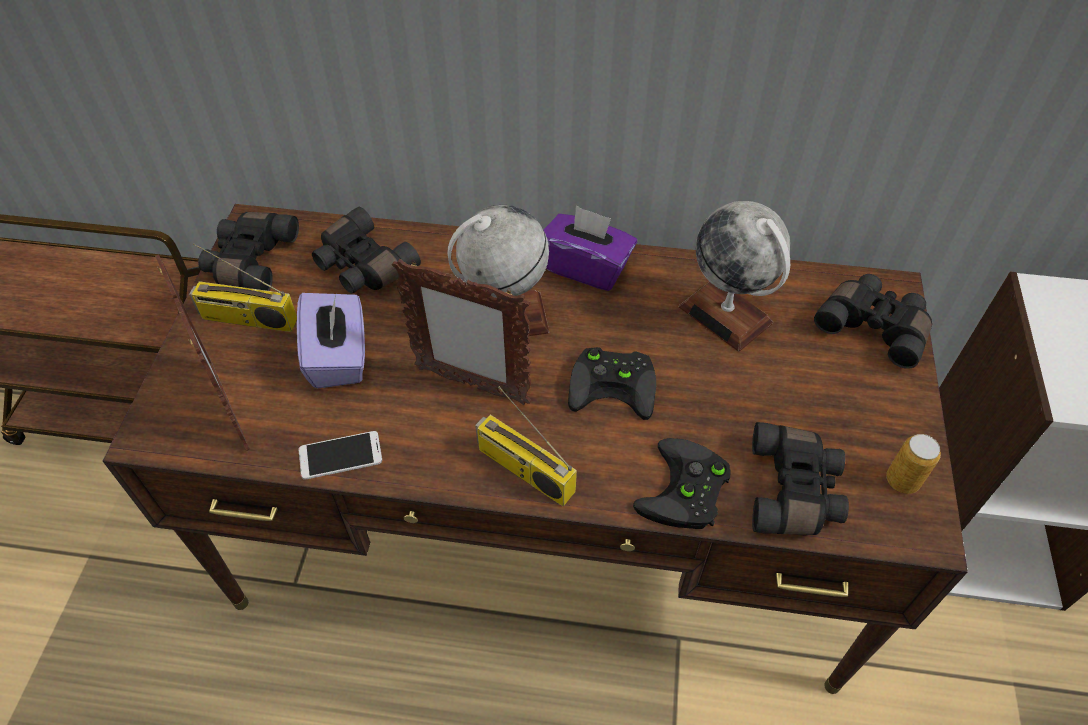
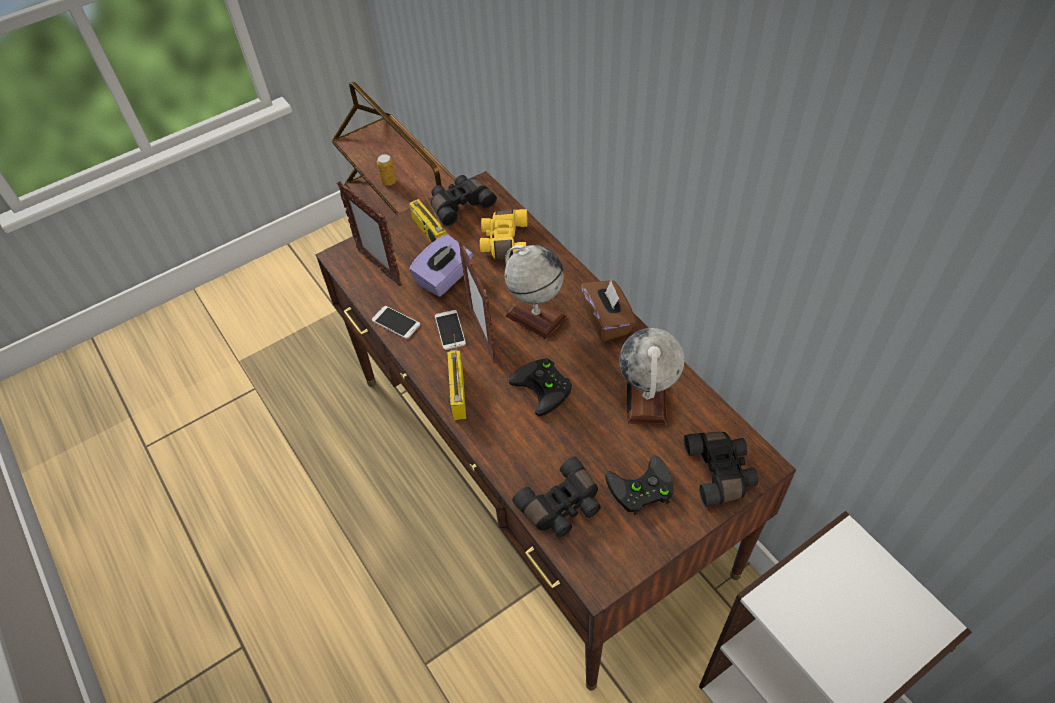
camera: 50 degrees right, 0 degrees up
picture frame [155,254,250,451] -> picture frame turned 120 degrees clockwise [337,181,402,286]
black binoculars [312,207,421,294] -> yellow binoculars [480,209,527,260]
purple tissue box [544,205,637,291] -> brown tissue box [580,280,636,341]
black game controller [633,438,730,529] -> black game controller moved to [605,455,673,515]
can [886,434,941,494] -> can moved to [377,154,397,185]
none -> phone [435,310,466,350]

